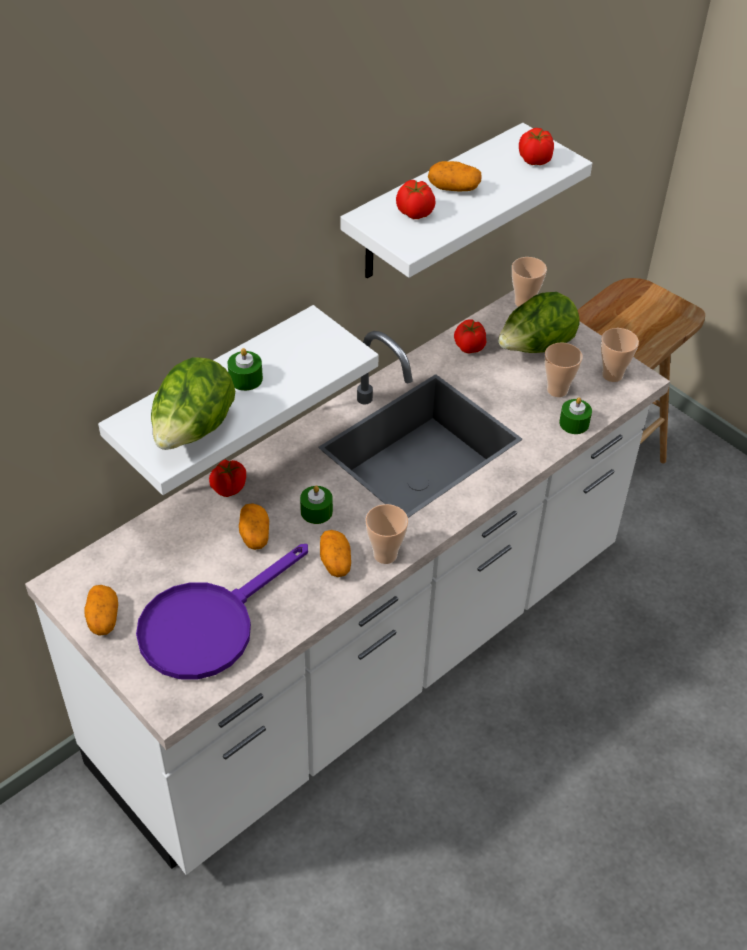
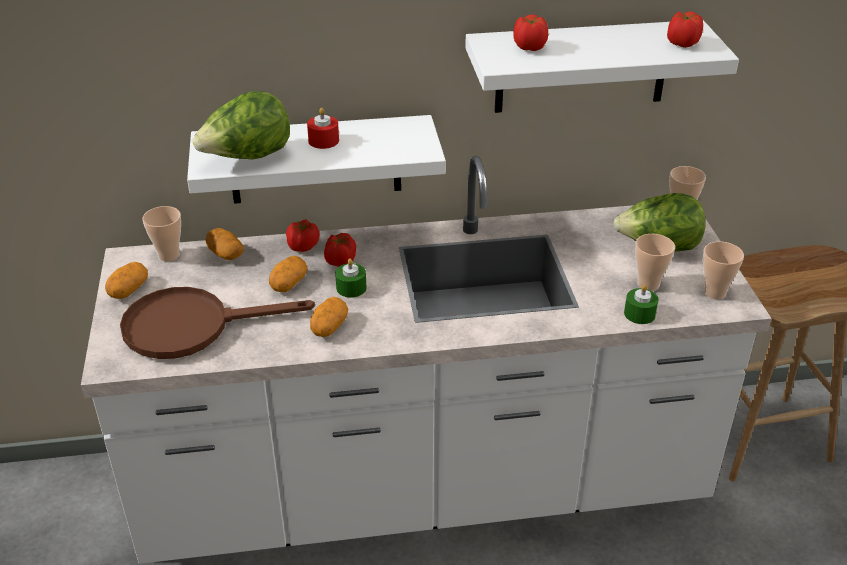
camera: 35 degrees right, 10 degrees down
purple frying pan [136,544,308,680] -> brown frying pan [120,287,315,359]
green candle [227,348,263,391] -> red candle [307,108,339,149]
cup [366,504,408,564] -> cup moved to [142,206,181,261]
potato [428,161,481,191] -> potato moved to [206,228,244,260]
tomato [454,319,486,353] -> tomato moved to [324,233,356,267]

